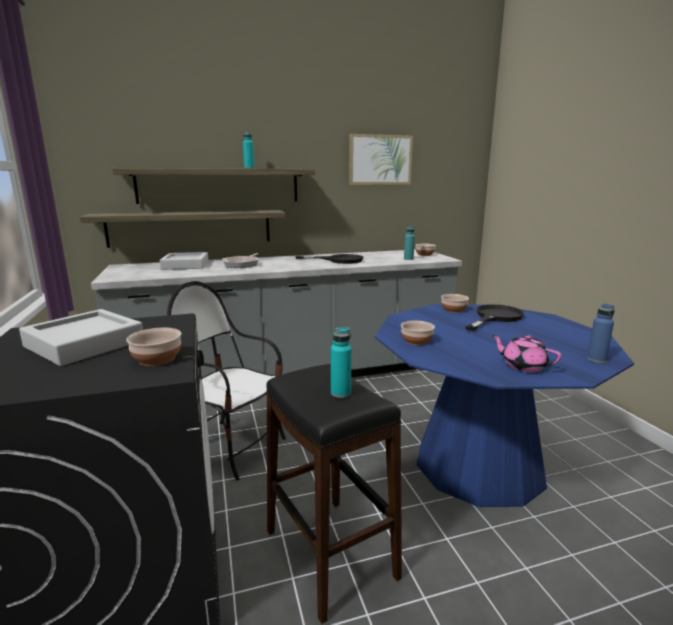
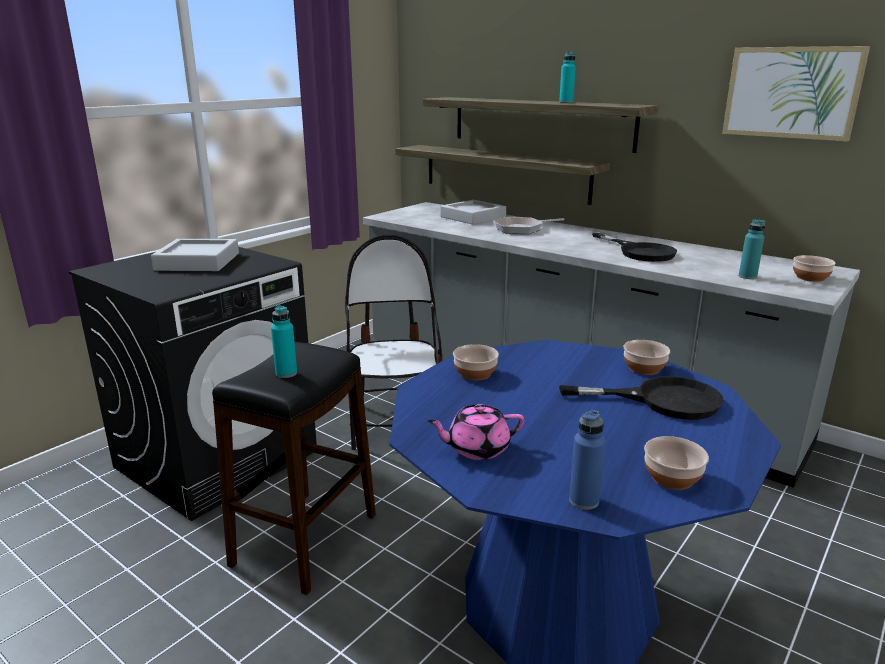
camera: 55 degrees right, 5 degrees up
bowl [126,328,181,366] -> bowl moved to [644,436,709,490]
pink teapot [491,335,562,372] -> pink teapot turned 105 degrees counterclockwise [427,404,524,460]

